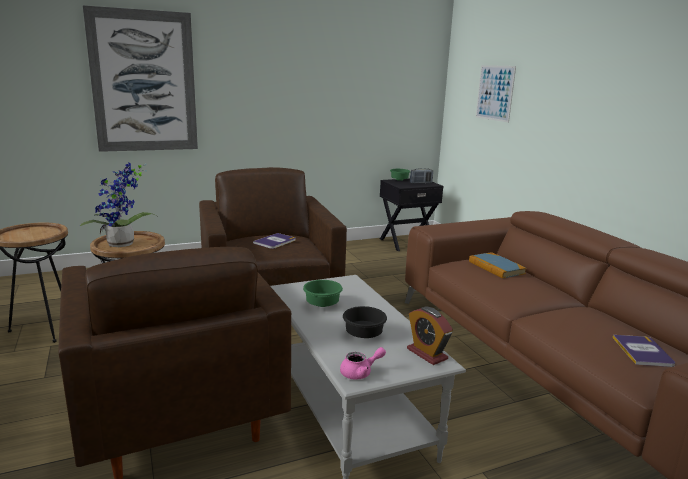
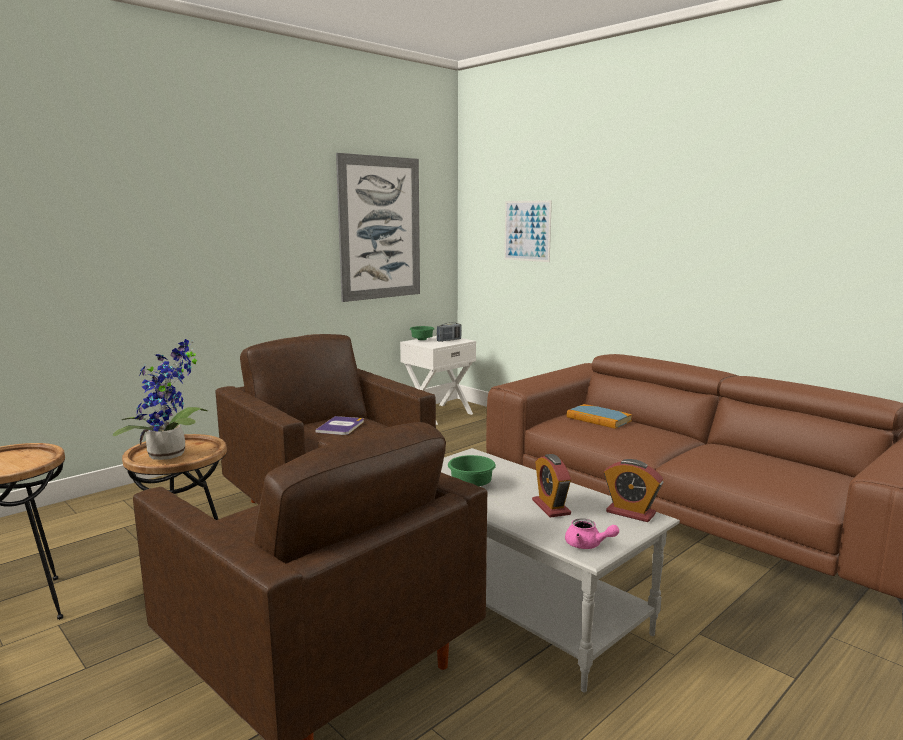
camera: 20 degrees left, 5 degrees down
picture [83,5,198,152] -> picture moved to [336,153,420,302]
pink teapot [340,347,386,380] -> pink teapot turned 75 degrees clockwise [565,518,619,549]
black bowl [343,306,387,338] -> alarm clock [532,454,571,518]
black nightstand [380,178,443,251] -> white nightstand [400,336,476,425]
book [612,335,675,367] -> none

